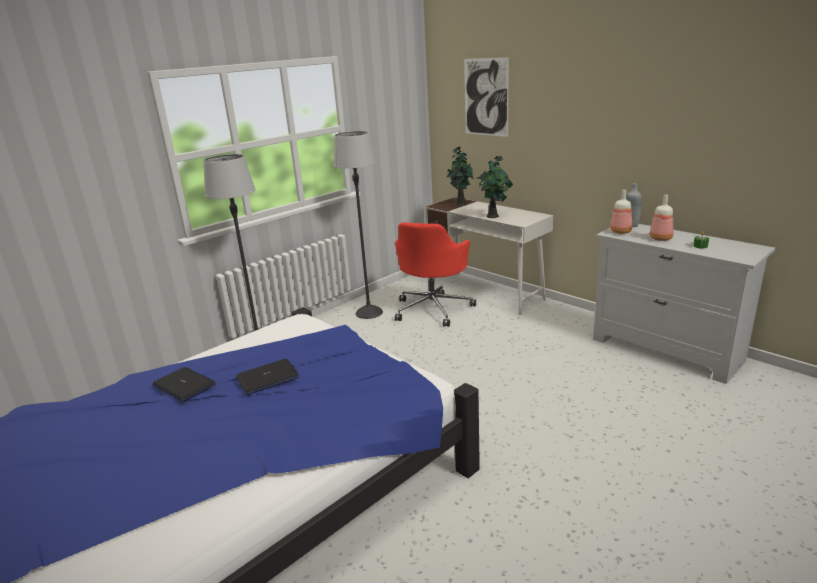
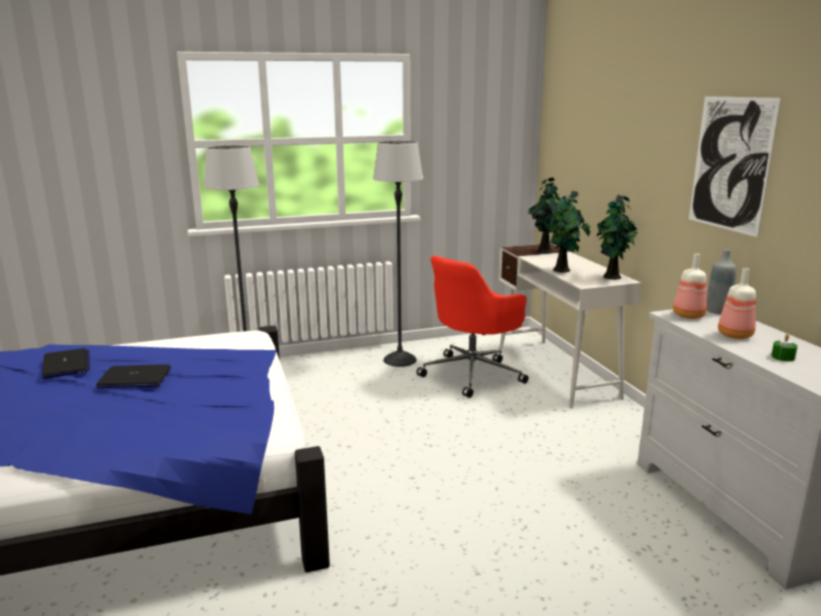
camera: 25 degrees right, 5 degrees down
picture [464,57,509,137] -> picture moved to [689,96,781,237]
none -> potted plant [597,195,638,280]

